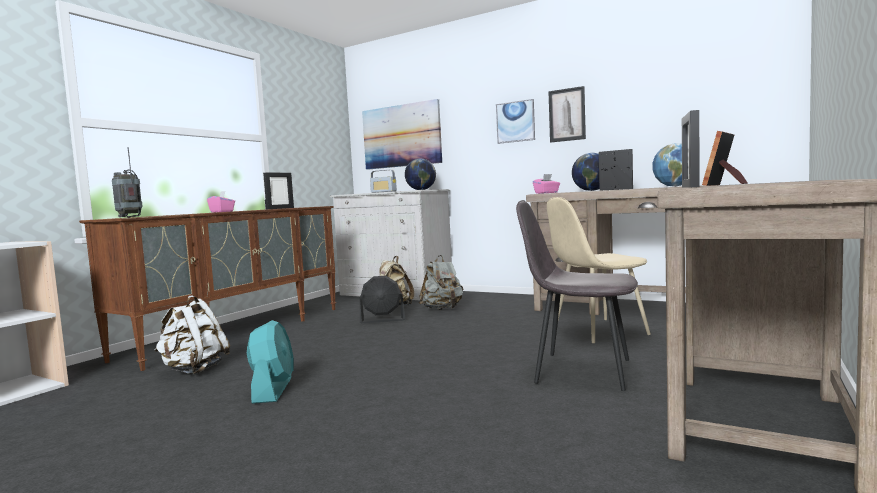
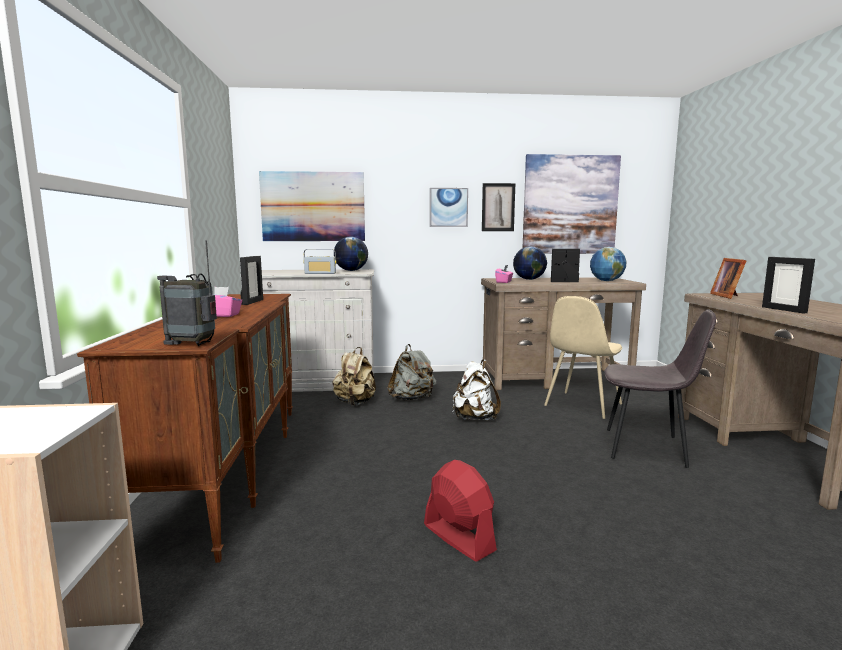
camera: 35 degrees left, 5 degrees up
white backpack [155,295,230,374] -> white backpack moved to [453,359,501,420]
turquoise fan [247,320,294,404] -> red fan [424,460,497,562]
black fan [360,276,405,323] -> none
grey chair [516,200,638,391] -> grey chair turned 150 degrees counterclockwise [605,309,716,468]
none -> picture [523,154,621,254]

